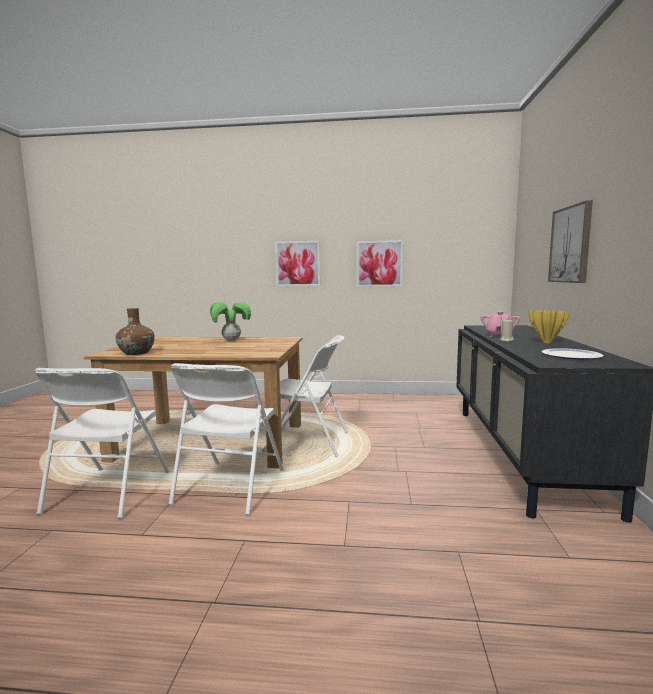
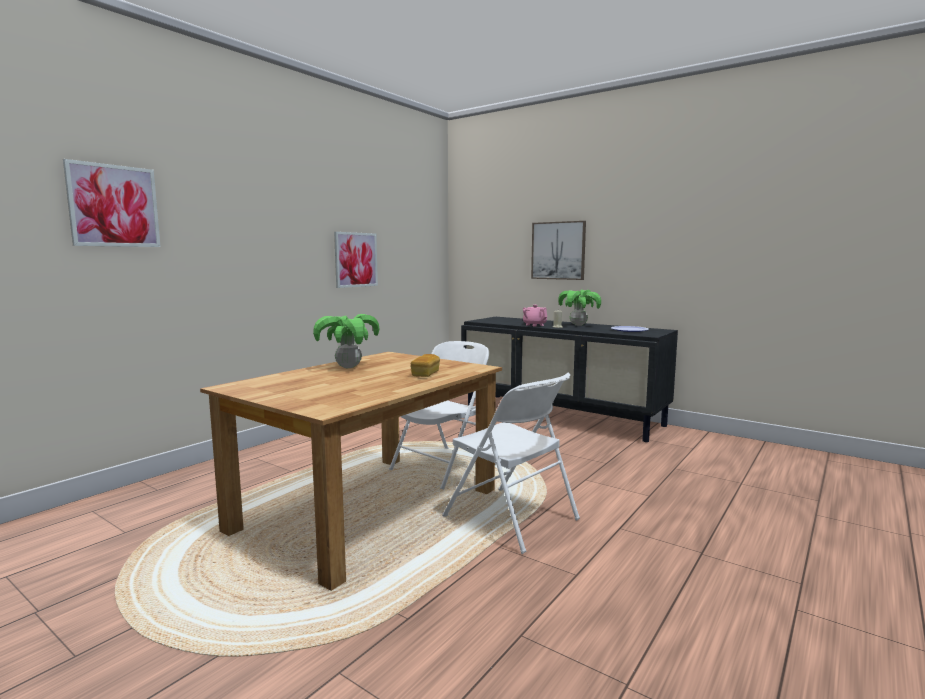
camera: 60 degrees left, 0 degrees up
white chair [35,368,170,519] -> none
brown vase [115,308,155,355] -> none
picture [275,241,320,287] -> picture moved to [63,159,161,247]
yellow vase [528,310,570,343] -> potted plant [558,290,601,326]
none -> bread [411,354,440,377]

